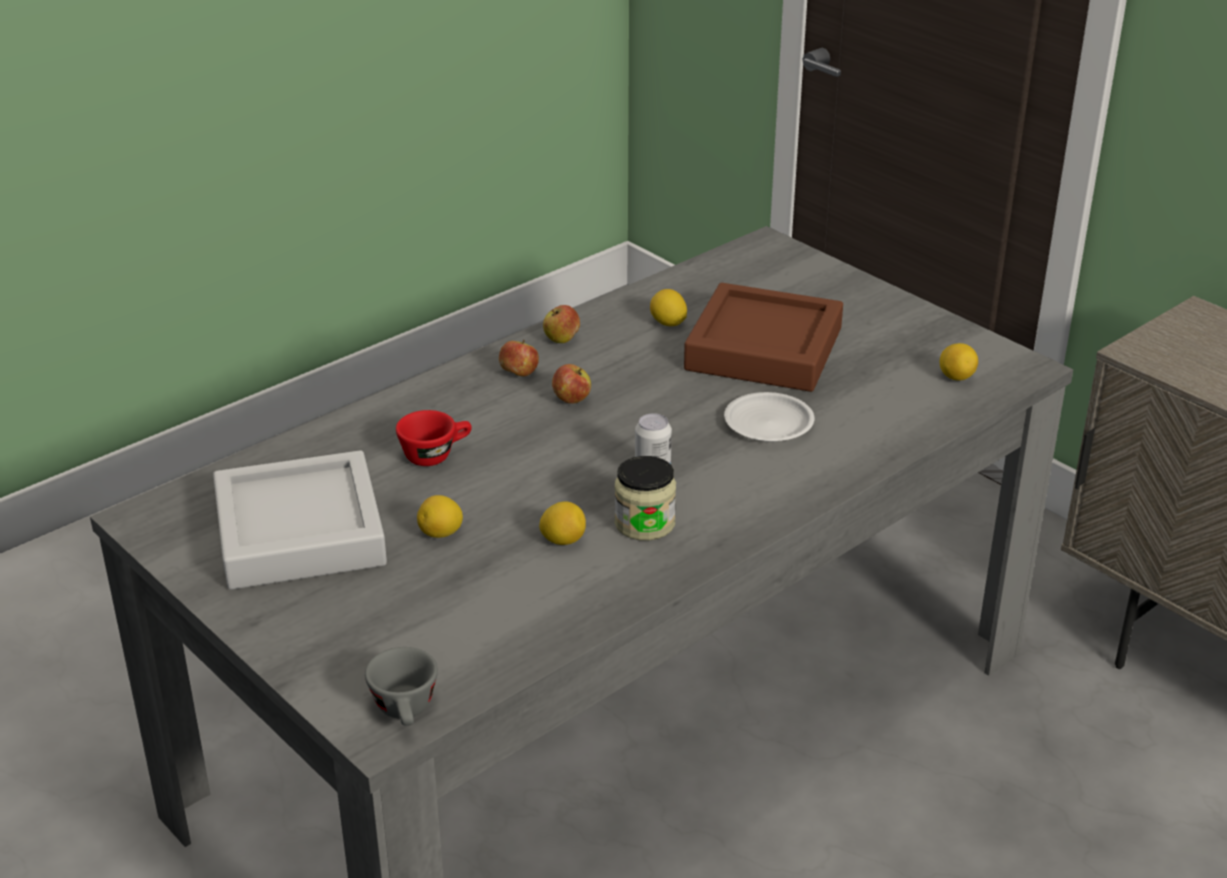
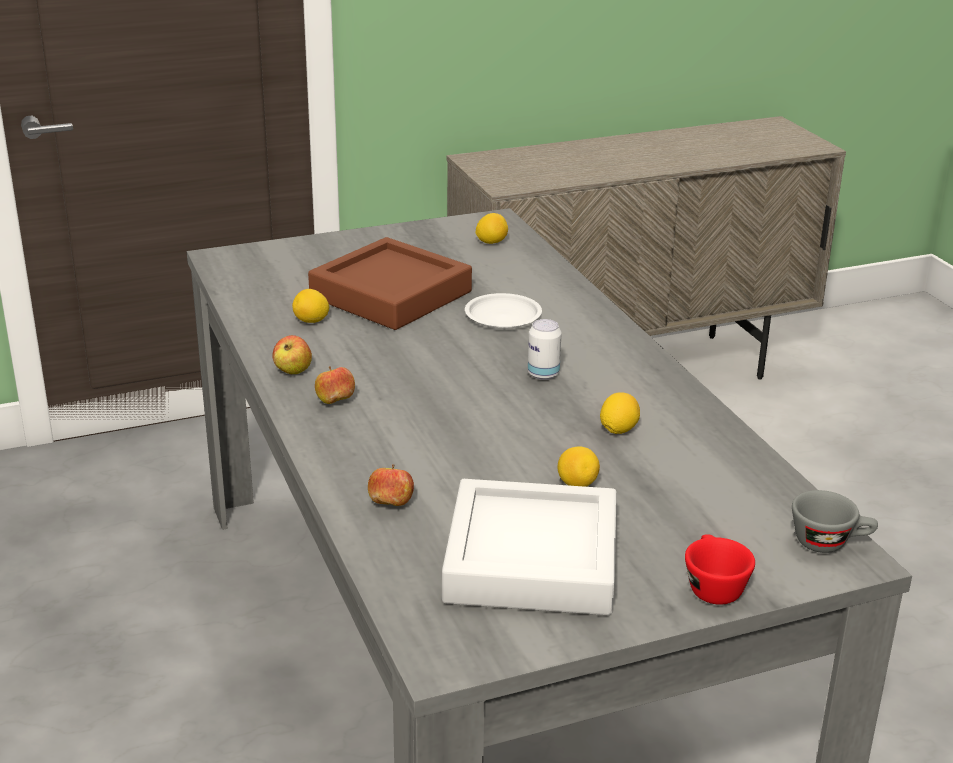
camera: 70 degrees left, 5 degrees down
red cup [396,410,472,466] -> red cup moved to [685,535,755,605]
apple [552,364,591,404] -> apple moved to [368,464,414,506]
jar [615,456,676,541] -> none

